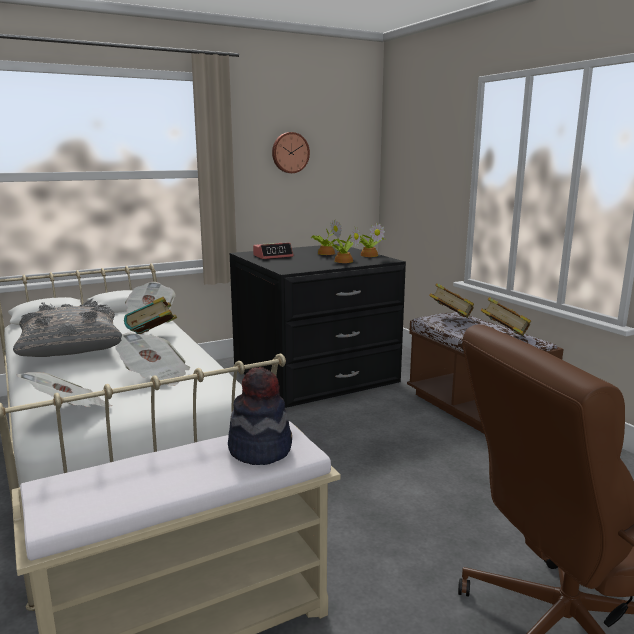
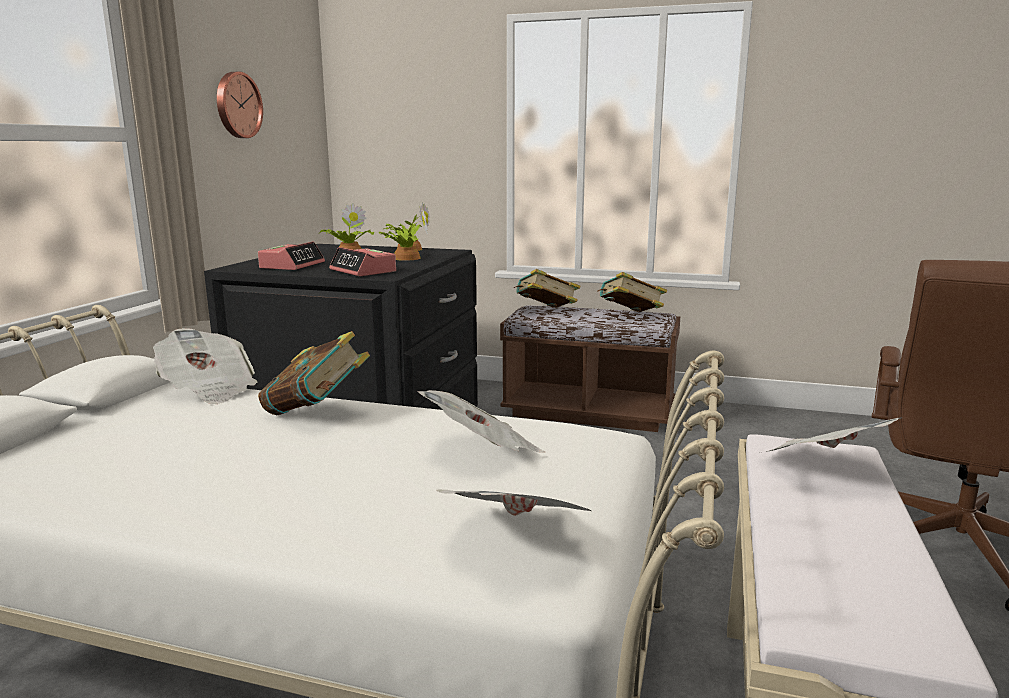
camera: 45 degrees left, 0 degrees up
grey pillow [13,298,122,357] -> none
hat [228,367,292,465] -> newspaper [761,417,903,453]
none -> alarm clock [329,247,396,276]

